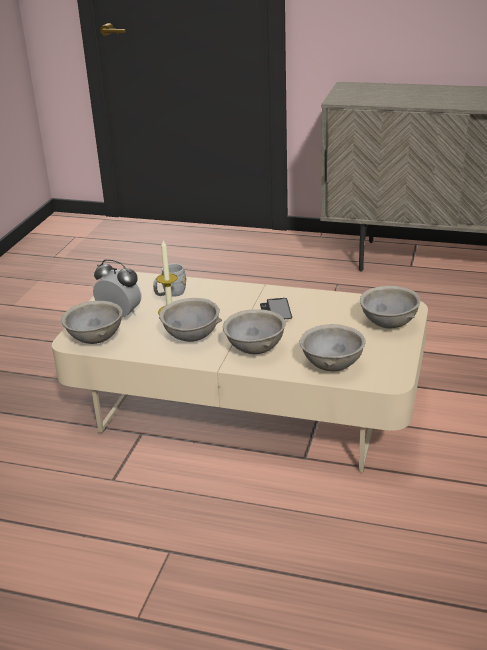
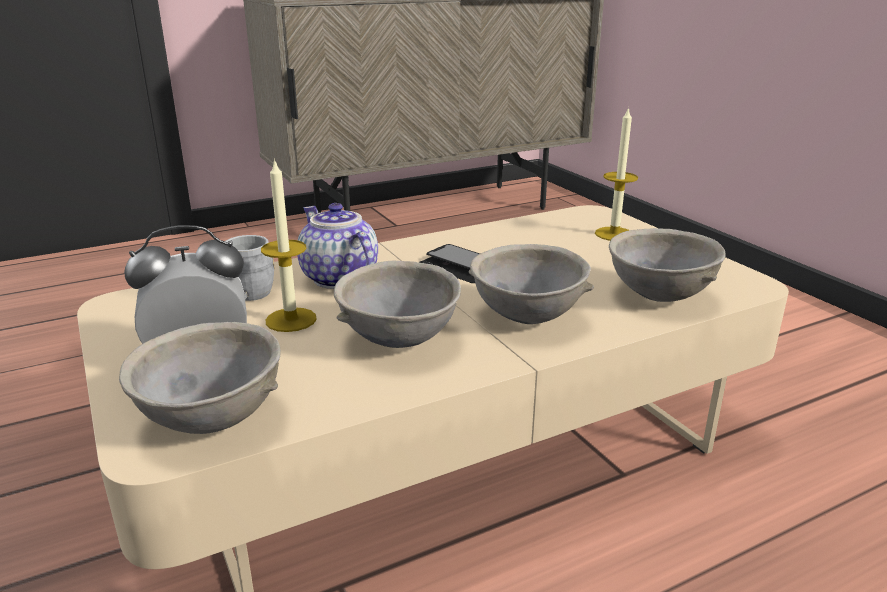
camera: 45 degrees left, 5 degrees down
grey bowl [360,286,420,328] -> candle [595,106,638,241]
none -> teapot [297,203,378,289]

